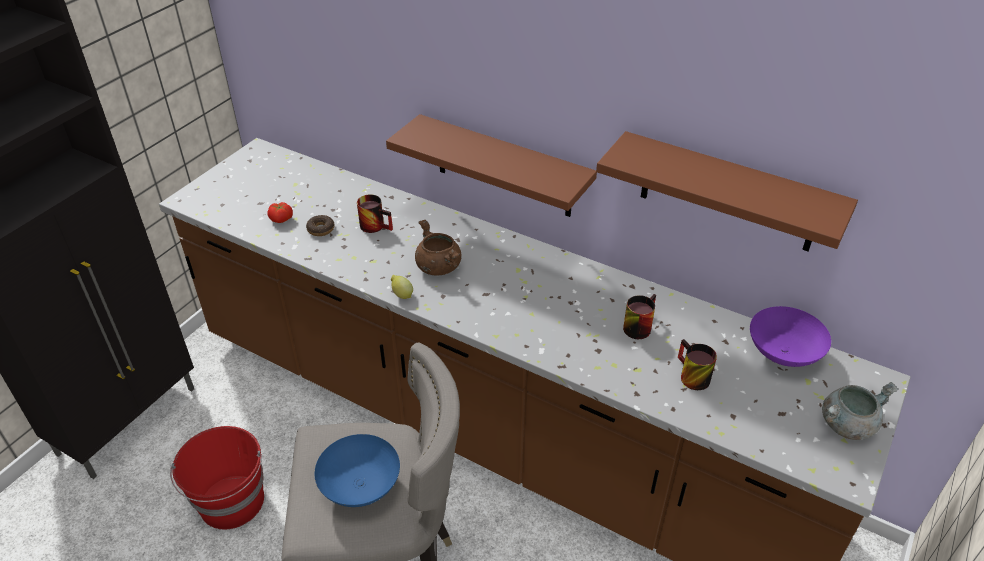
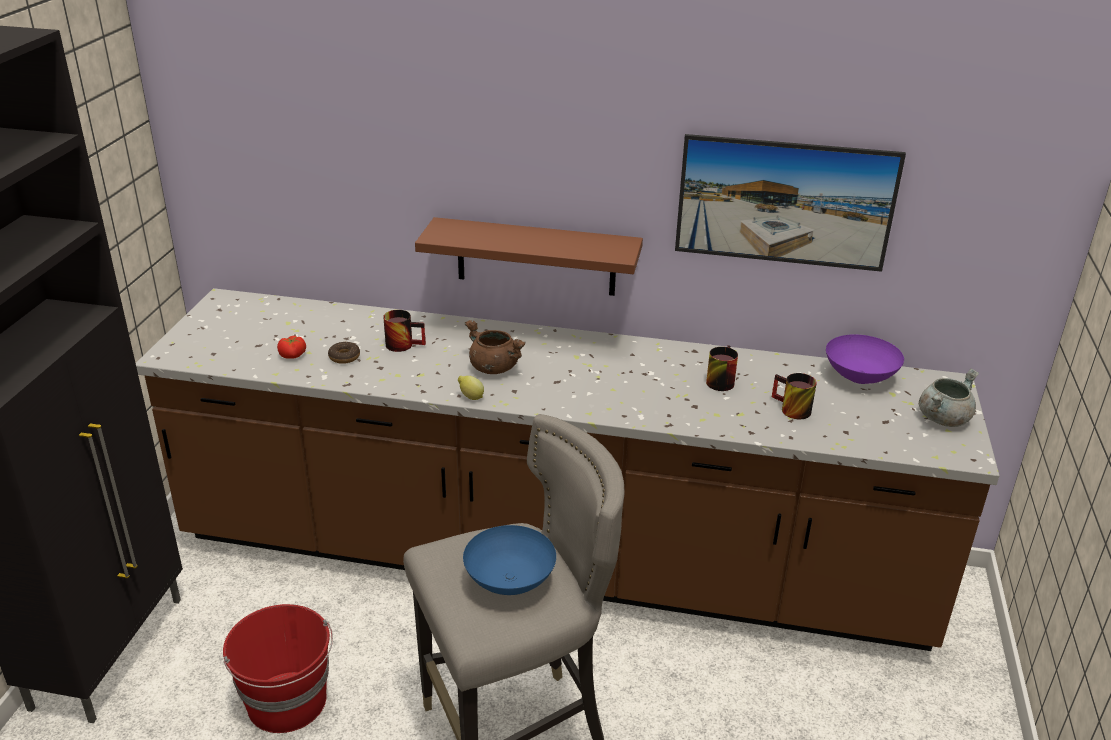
camera: 20 degrees left, 10 degrees down
brown shelf [596,131,858,251] -> picture [675,134,906,272]

